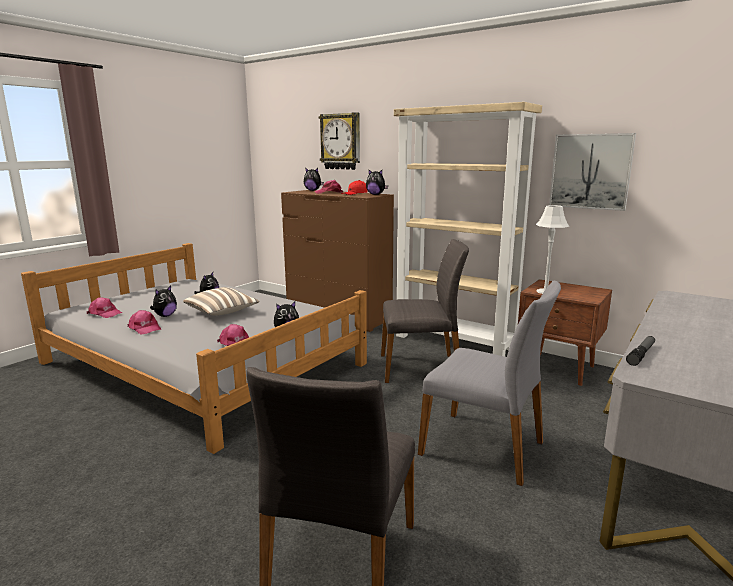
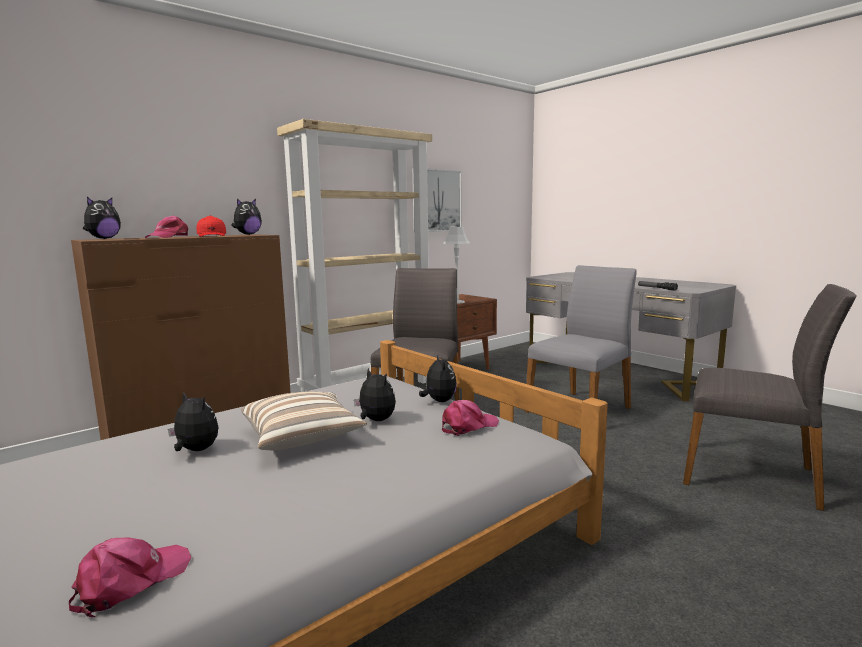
camera: 75 degrees left, 5 degrees down
pink cap [127,310,161,335] -> none
plush toy [150,286,177,317] -> plush toy moved to [354,368,396,421]
wall clock [319,112,360,170] -> none

